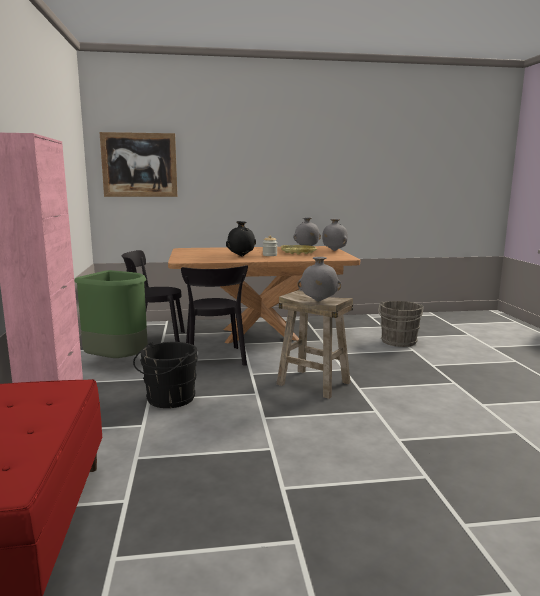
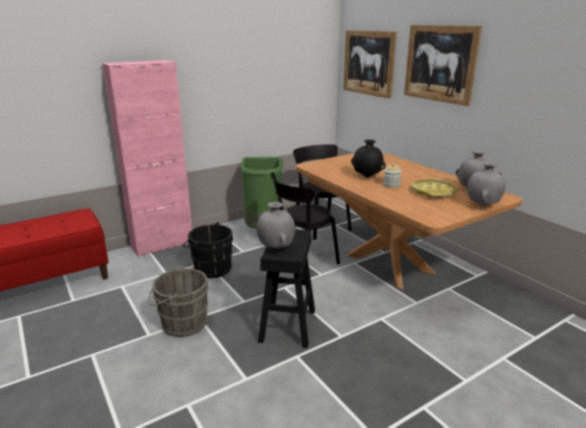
camera: 65 degrees right, 10 degrees up
beige stool [276,290,353,399] -> black stool [258,229,315,348]
grey bucket [378,301,424,347] -> grey bucket moved to [148,266,209,337]
none -> picture [404,25,482,106]

